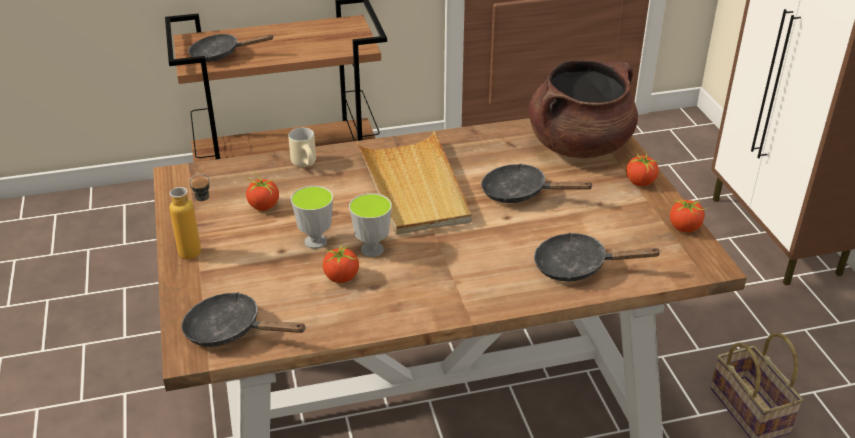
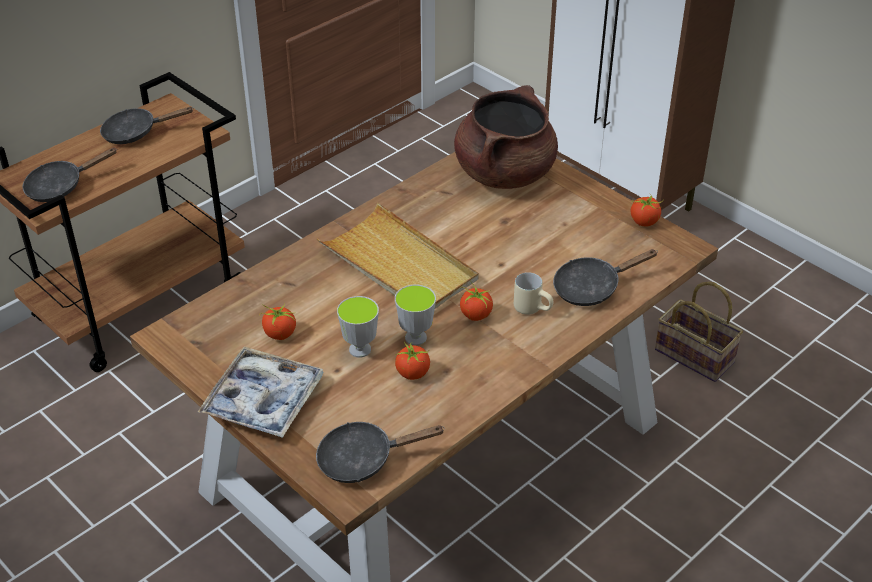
camera: 30 degrees left, 5 degrees up
bottle [169,174,210,260] -> tray [198,347,324,438]
beige mug [288,128,316,167] -> beige mug moved to [514,272,553,315]
black frying pan [481,164,594,203] -> black frying pan moved to [100,107,194,144]
tomato [626,150,659,186] -> tomato moved to [460,280,493,321]

